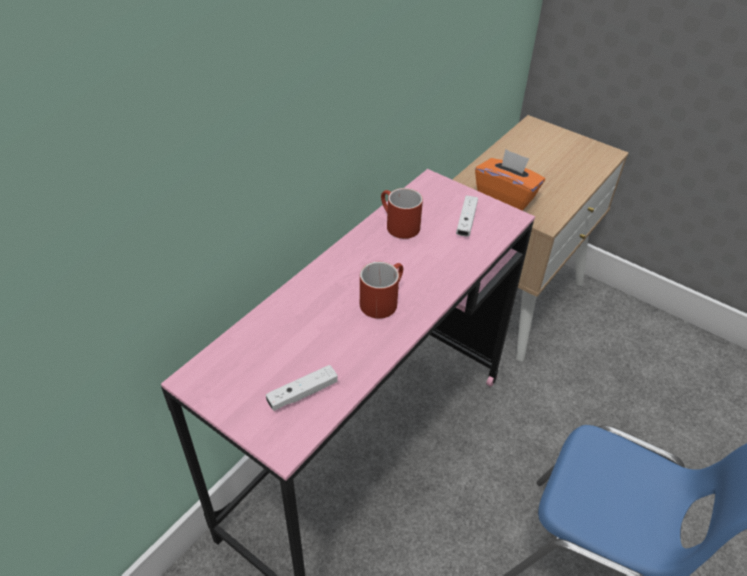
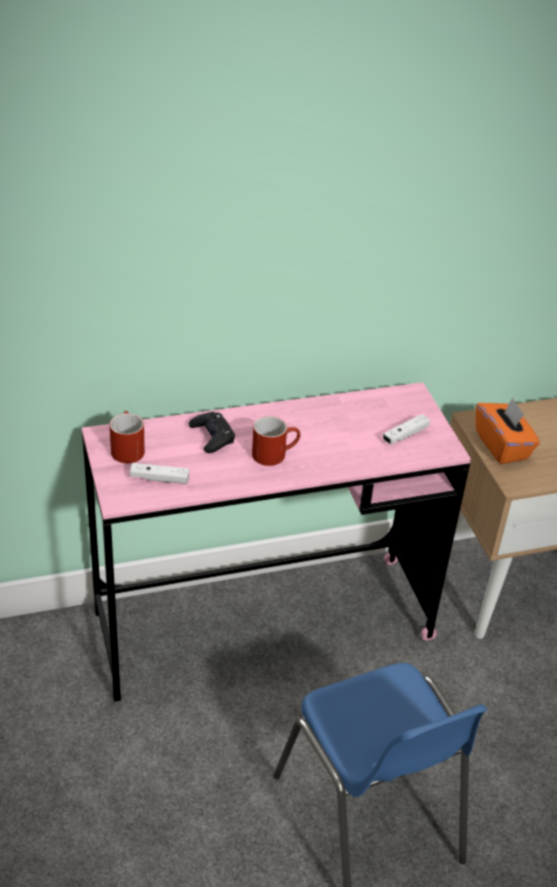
camera: 35 degrees right, 5 degrees down
red mug [381,188,423,239] -> red mug moved to [110,411,145,463]
none -> black game controller [188,412,235,453]

